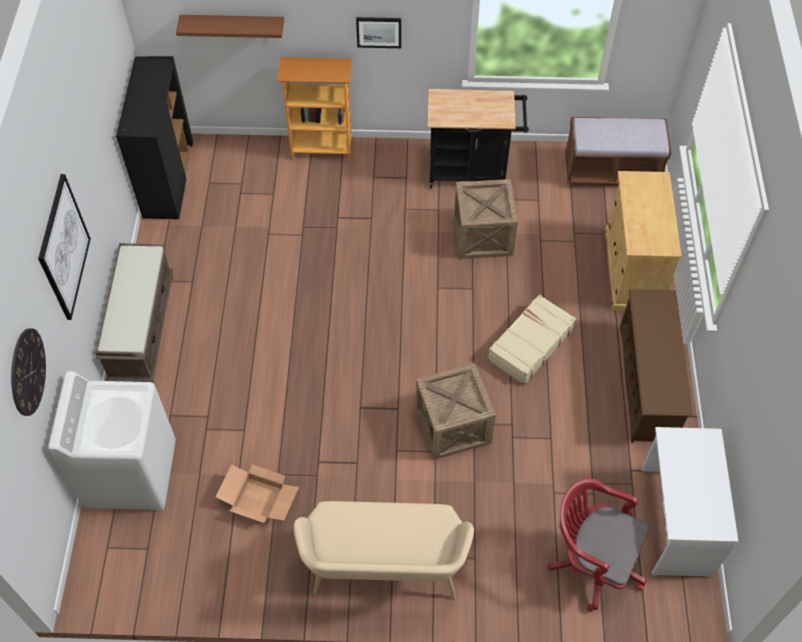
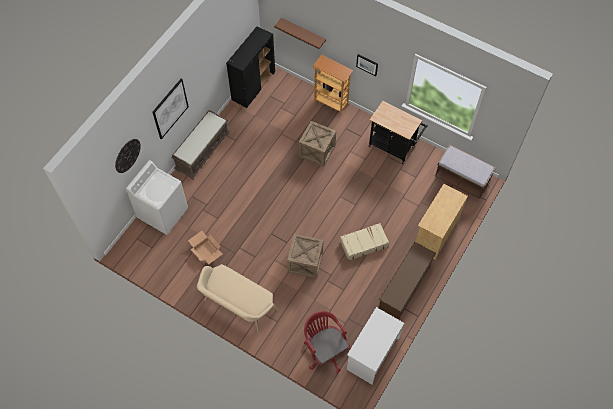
camera: 30 degrees right, 5 degrees up
crate [454,179,518,259] -> crate moved to [299,121,336,167]

